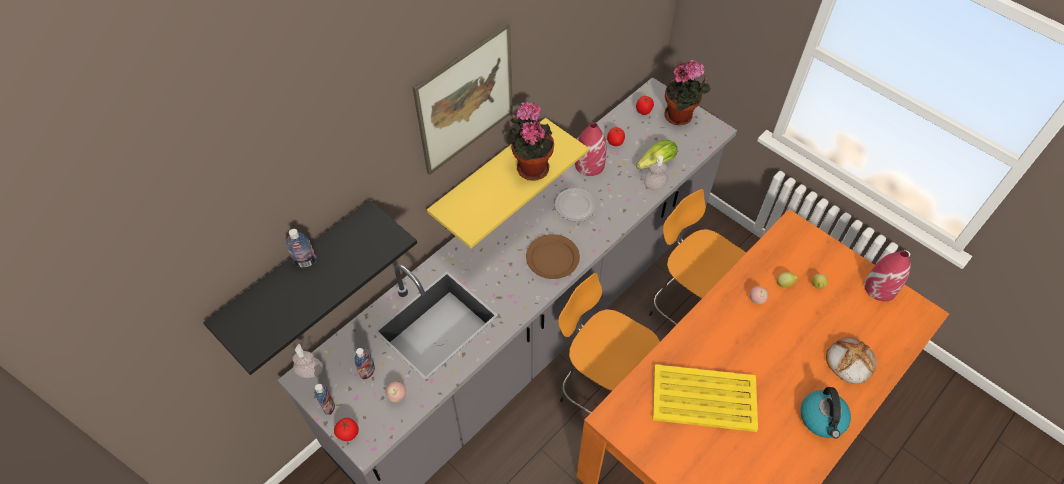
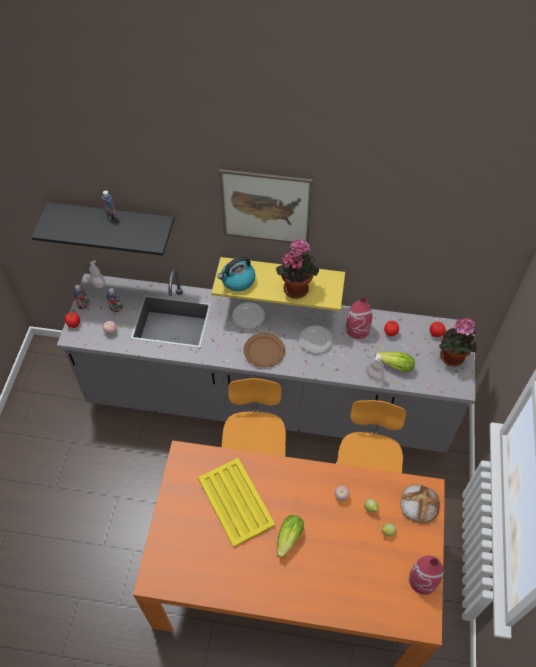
camera: 55 degrees right, 0 degrees up
kettle [801,387,851,439] -> kettle moved to [217,256,255,291]
bread [826,337,877,384] -> bread moved to [400,485,440,523]
none -> plate [232,302,265,329]
none -> lettuce [277,515,304,558]

